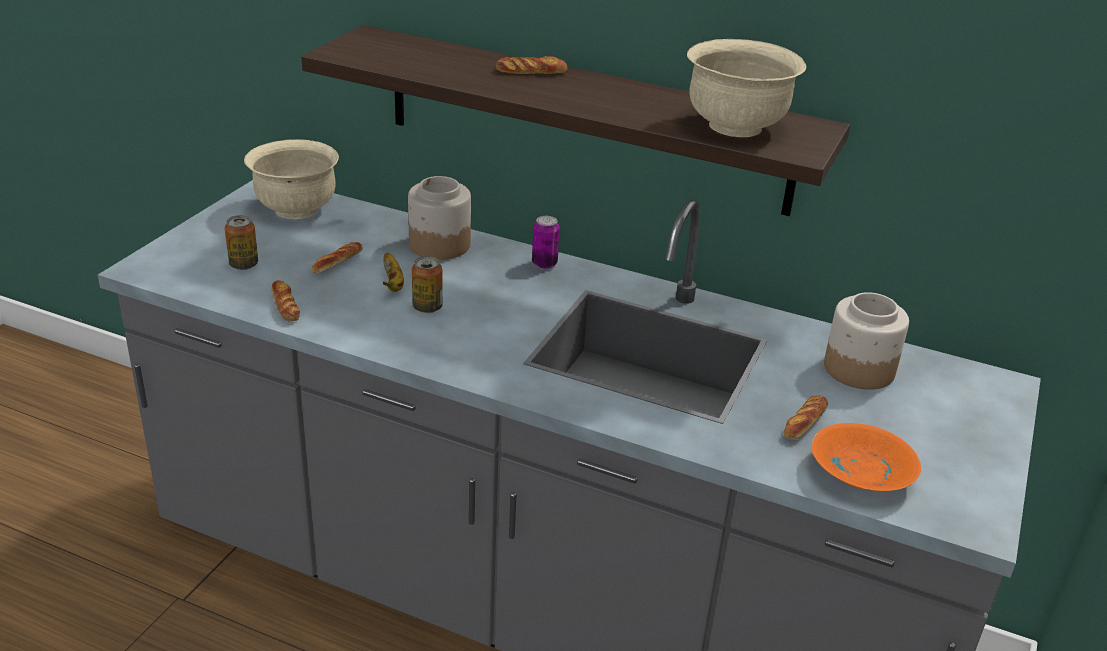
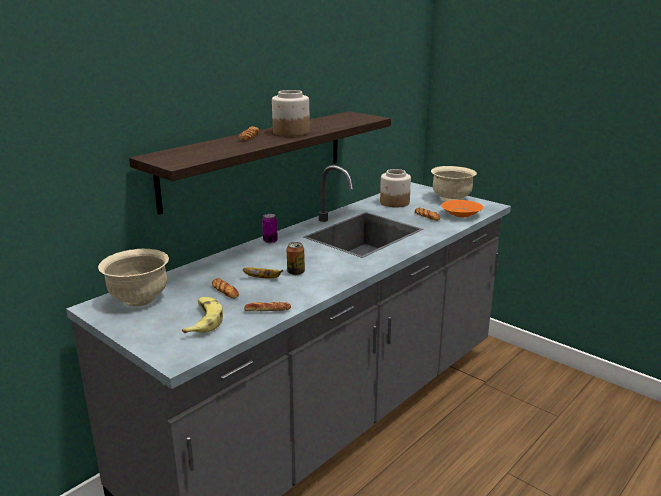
camera: 70 degrees left, 10 degrees down
can [225,215,258,270] -> banana [182,297,223,333]
jar [408,176,471,260] -> jar moved to [272,90,310,136]
beige bowl [687,39,806,137] -> beige bowl moved to [431,166,477,201]

